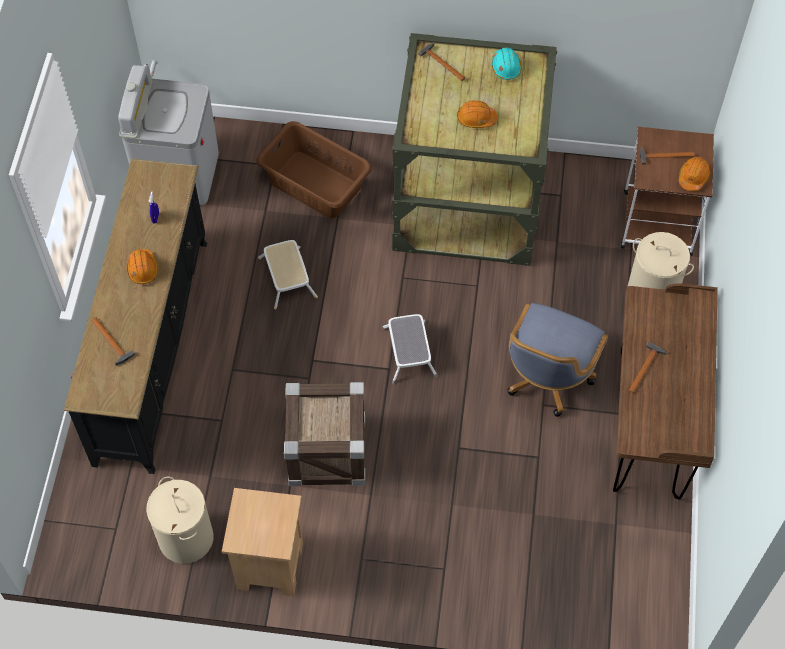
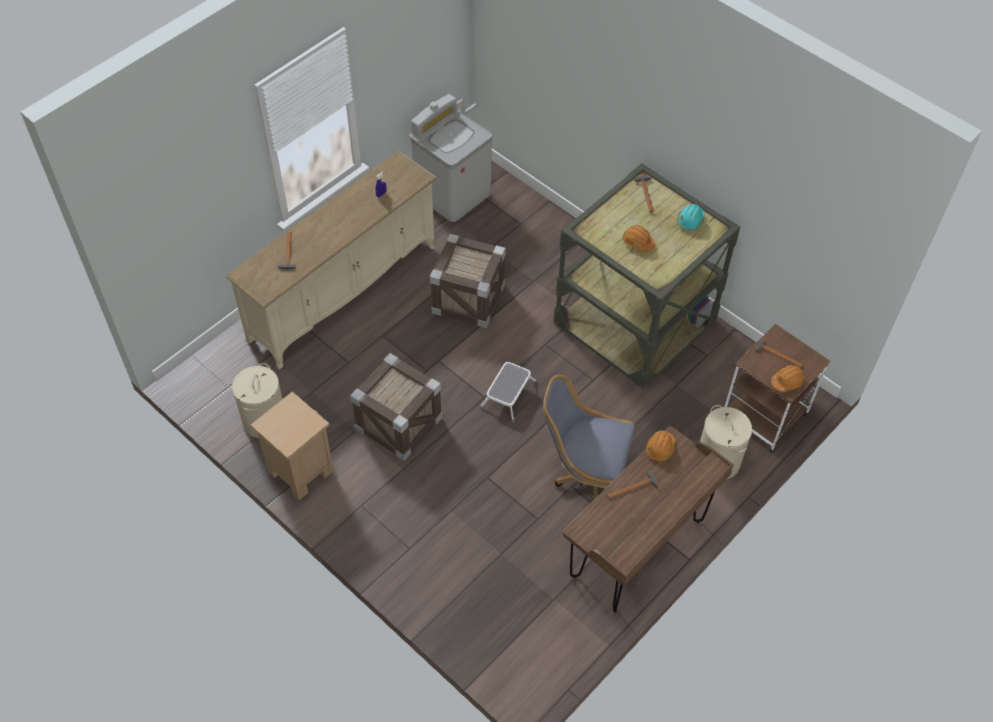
camera: 35 degrees right, 5 degrees down
black cabinet [64,159,207,474] -> beige cabinet [226,151,438,369]
orange hard hat [127,249,158,284] -> orange hard hat moved to [646,431,675,462]
brown laundry basket [256,121,372,218] -> none
beige step ladder [258,240,318,309] -> crate [430,234,506,328]
blue office chair [508,303,608,417] -> blue office chair turned 45 degrees clockwise [543,375,635,499]

